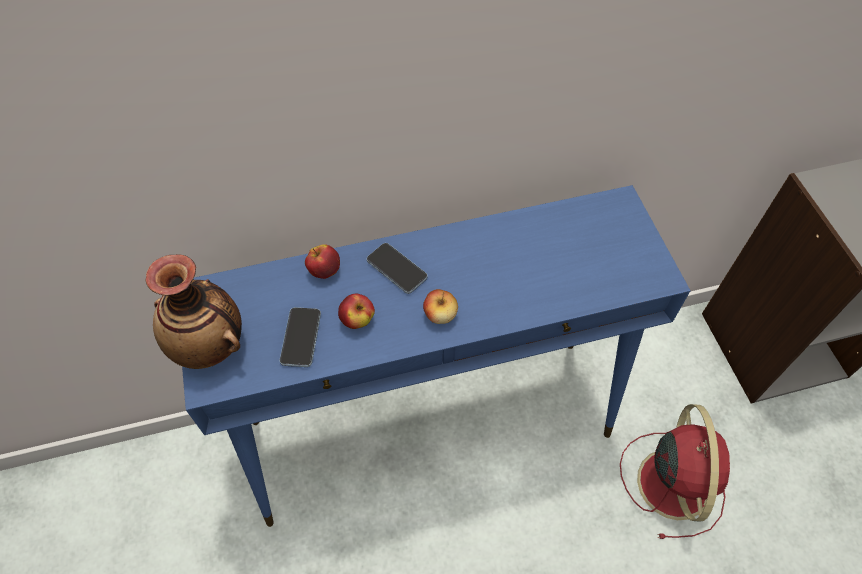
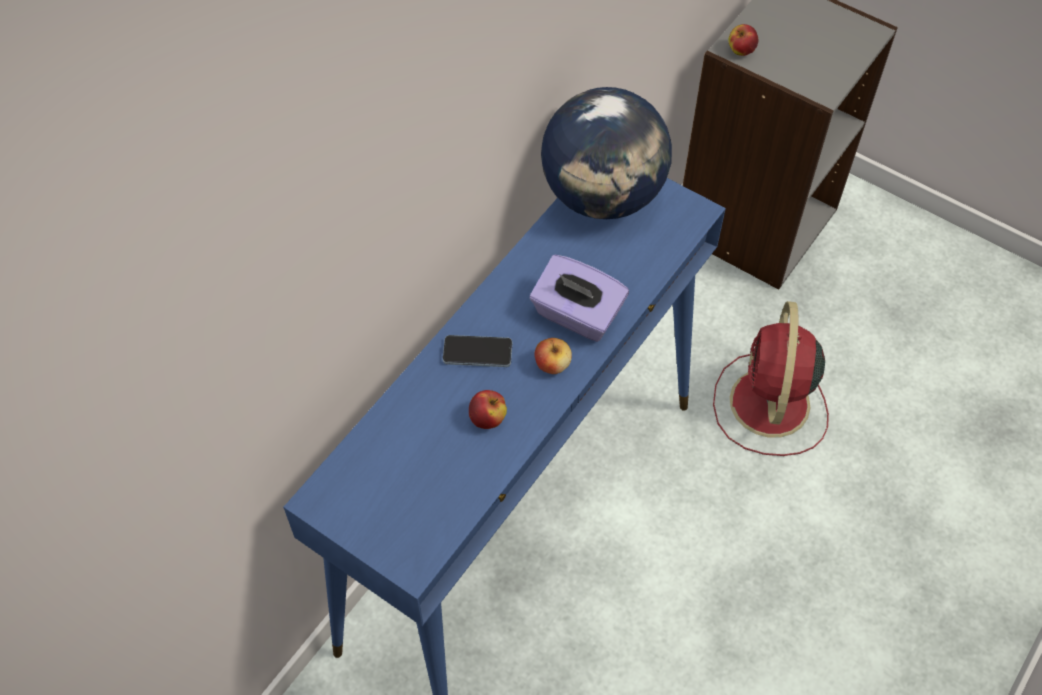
camera: 40 degrees left, 0 degrees up
vase [146,254,242,369] -> none
phone [280,307,321,367] -> none
apple [305,244,340,279] -> apple moved to [729,24,759,56]
red fan [620,404,730,539] -> red fan turned 135 degrees counterclockwise [713,301,829,456]
none -> purple tissue box [530,255,629,342]
none -> globe [541,87,672,219]

